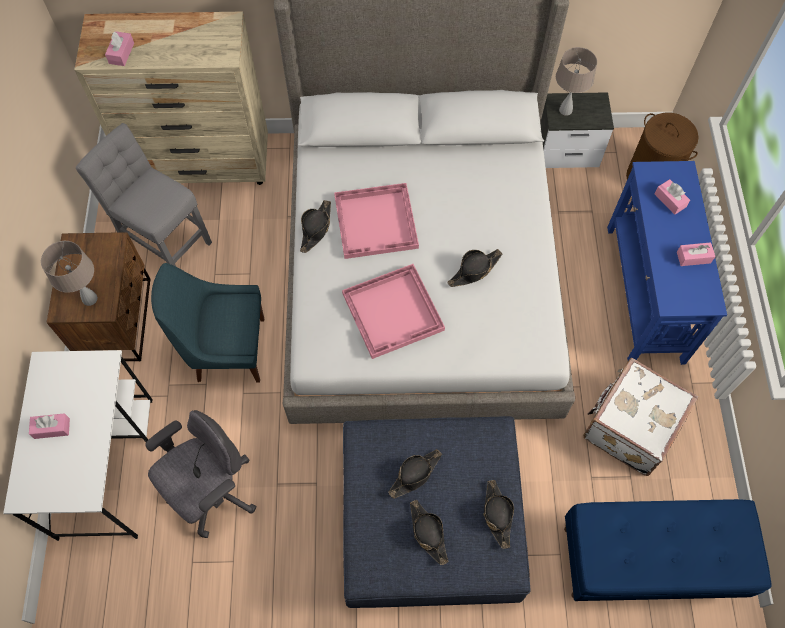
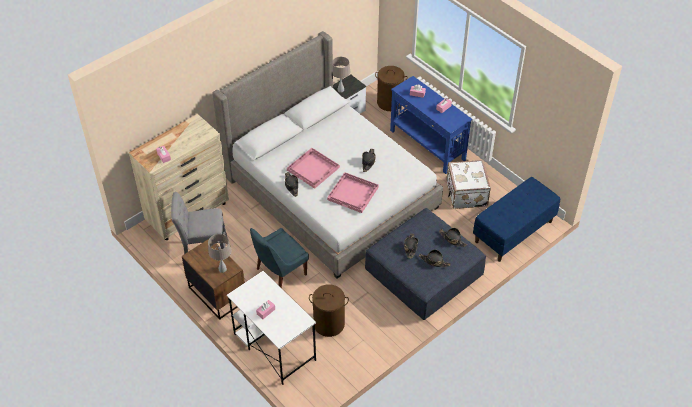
camera: 40 degrees left, 15 degrees down
grey office chair [145,410,257,538] -> brown laundry basket [309,284,349,337]

